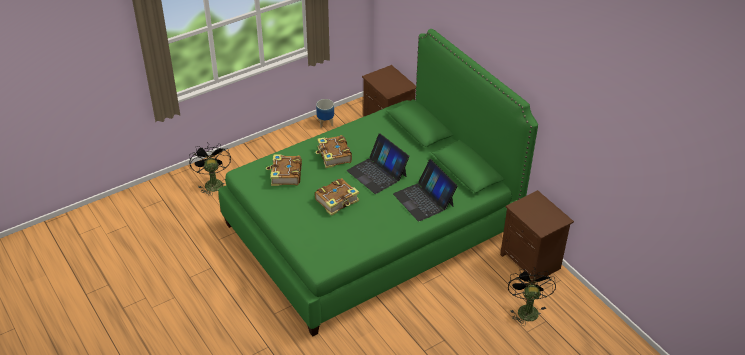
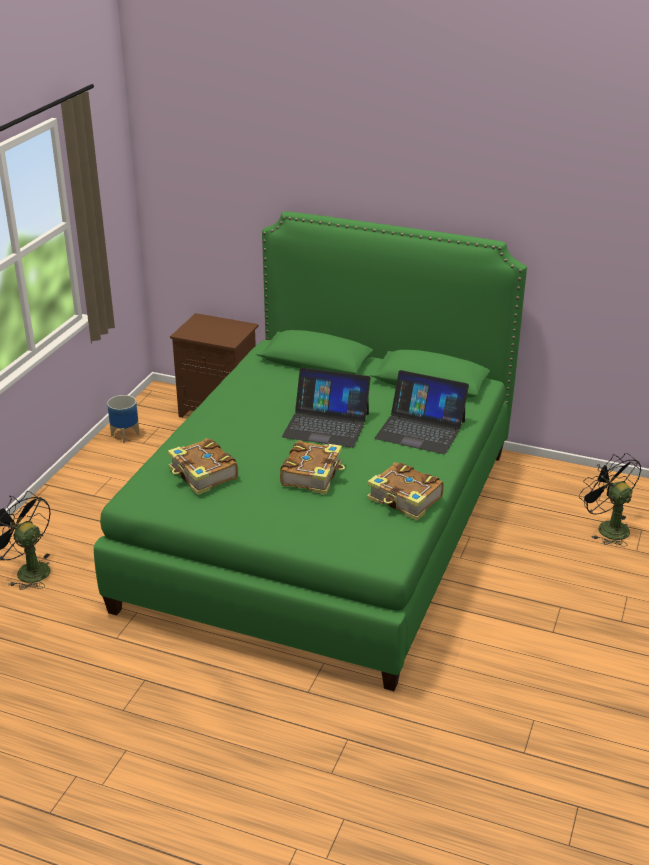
camera: 35 degrees left, 10 degrees down
book [315,135,352,168] -> book moved to [367,462,444,521]
brown nightstand [500,190,574,282] -> none

